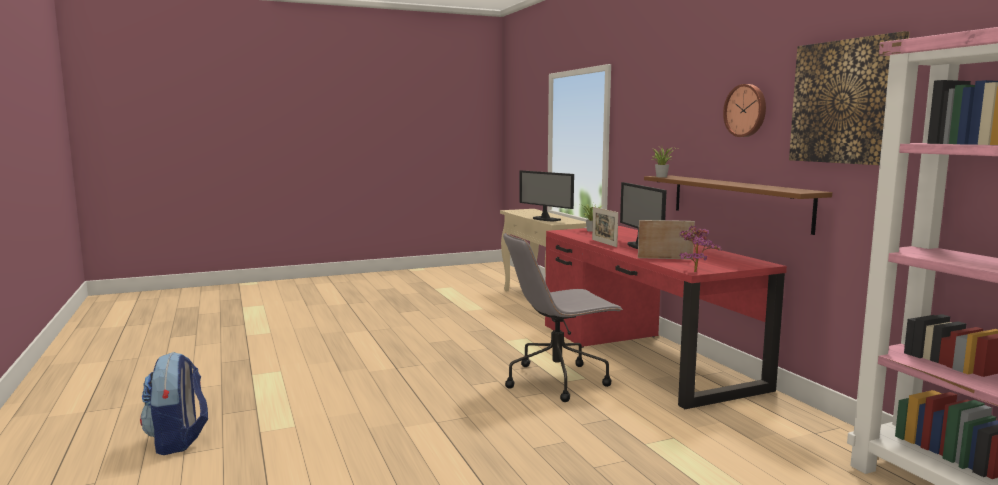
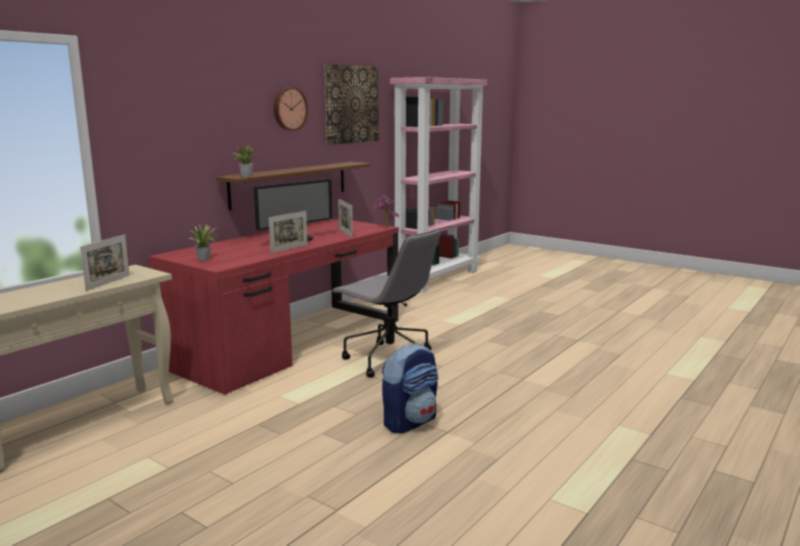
camera: 120 degrees left, 5 degrees up
backpack [140,352,208,455] -> backpack moved to [382,343,439,433]
monitor [519,170,574,221] -> picture frame [80,234,130,291]

